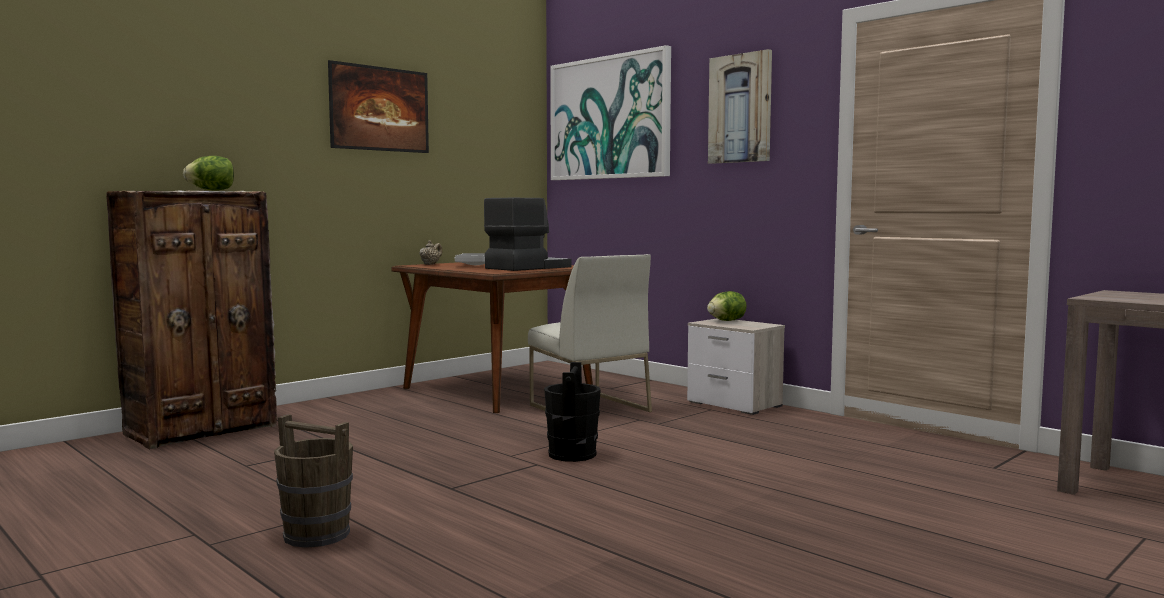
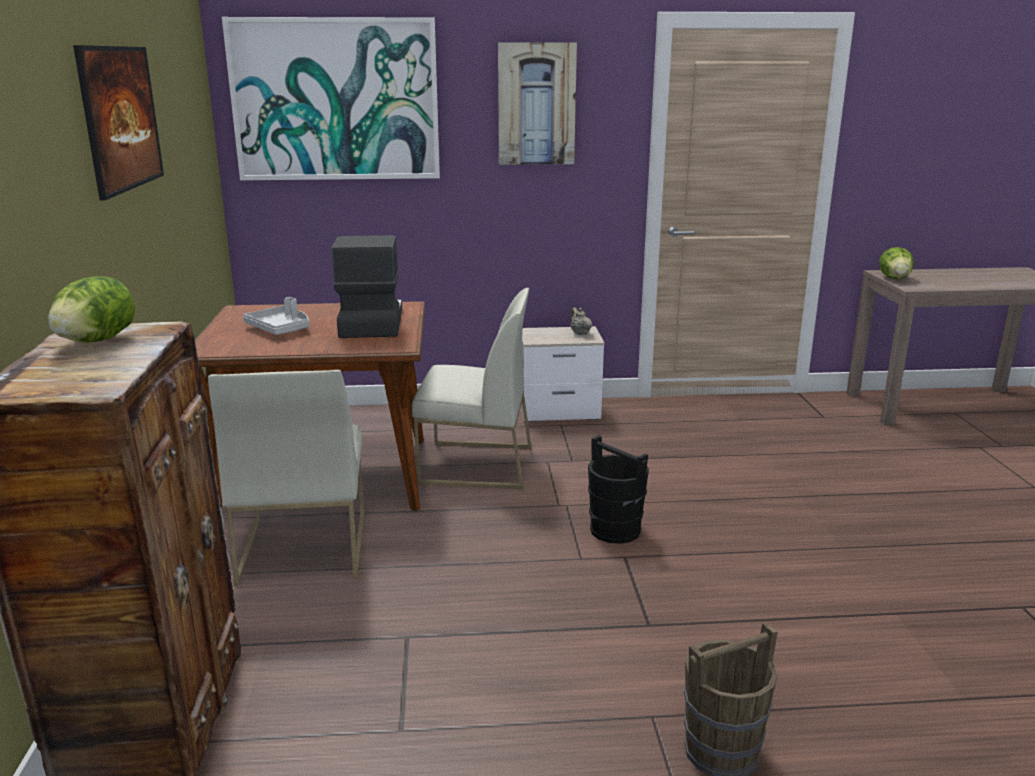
camera: 50 degrees left, 15 degrees up
beige teapot [420,240,442,265] -> beige teapot moved to [571,307,592,335]
lettuce [707,291,747,321] -> lettuce moved to [879,247,914,279]
none -> white chair [208,370,364,586]

